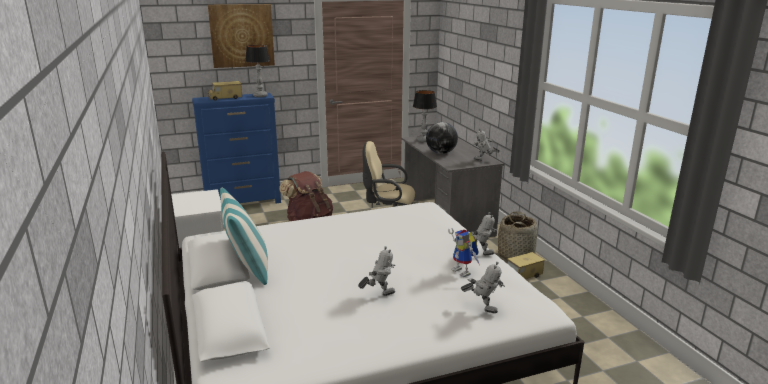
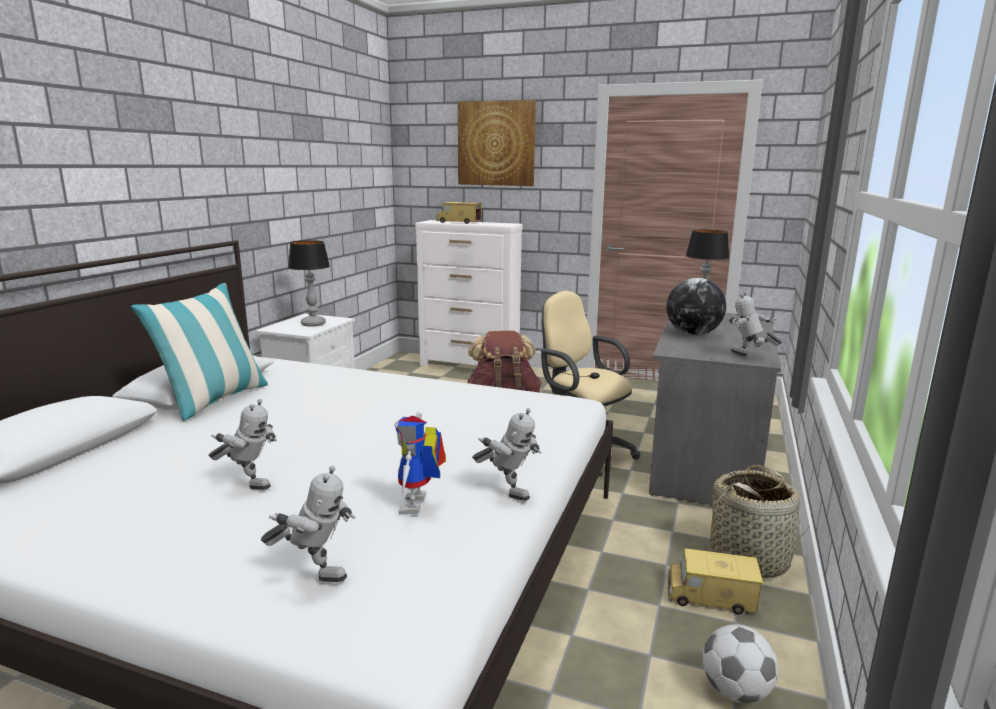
camera: 40 degrees right, 5 degrees down
blue dresser [192,93,281,203] -> white dresser [415,220,523,366]
table lamp [245,45,270,97] -> table lamp moved to [288,240,330,327]
toy robot [461,262,505,313] -> toy robot turned 60 degrees counterclockwise [261,466,355,582]
none -> football [703,624,778,703]

